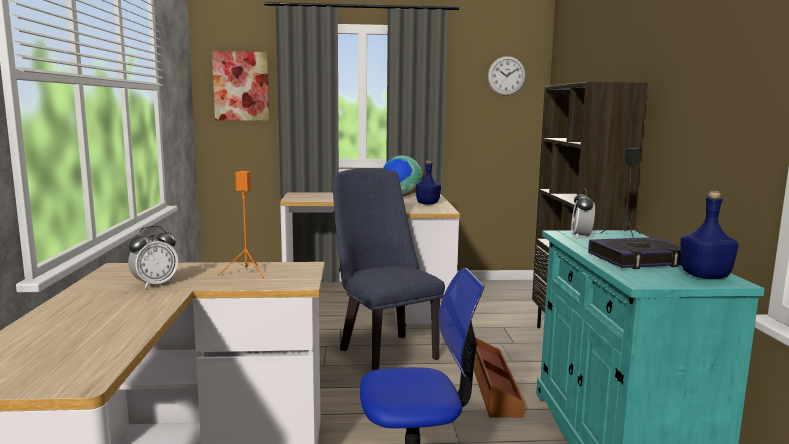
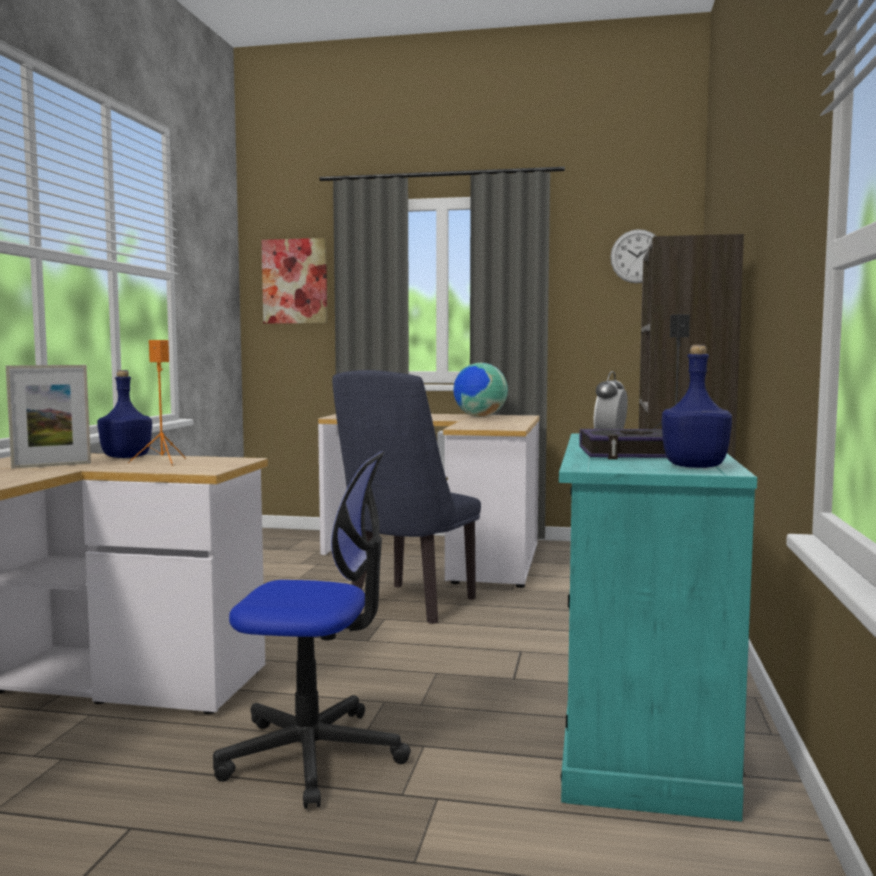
camera: 15 degrees right, 5 degrees down
alarm clock [128,226,178,289] -> picture frame [6,365,91,469]
blue chair [332,168,445,371] -> blue chair turned 135 degrees counterclockwise [332,370,481,624]
blue bottle [416,160,441,205] -> blue bottle moved to [97,370,152,458]
brown storage box [473,338,525,418] -> none

